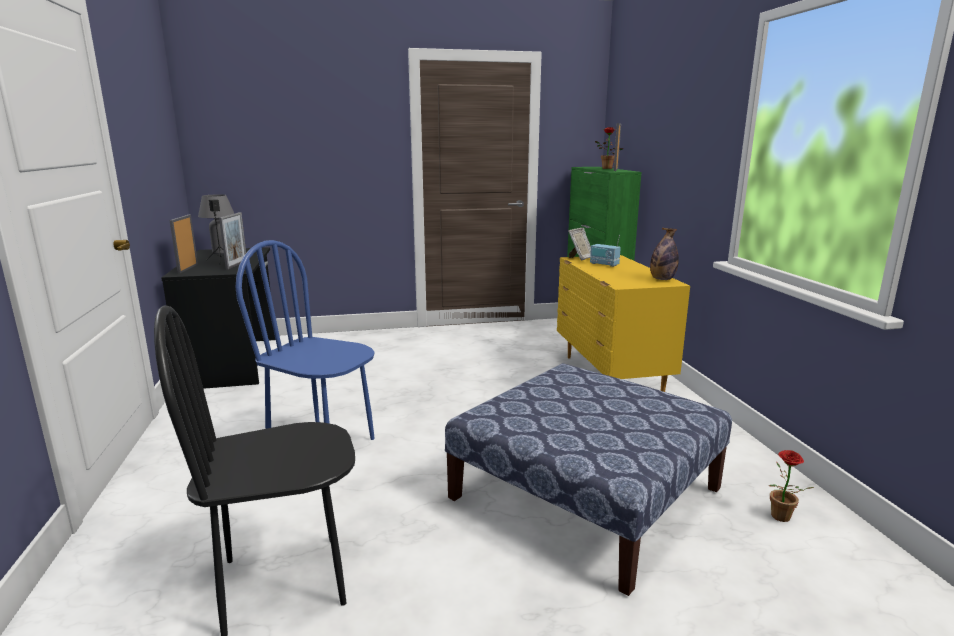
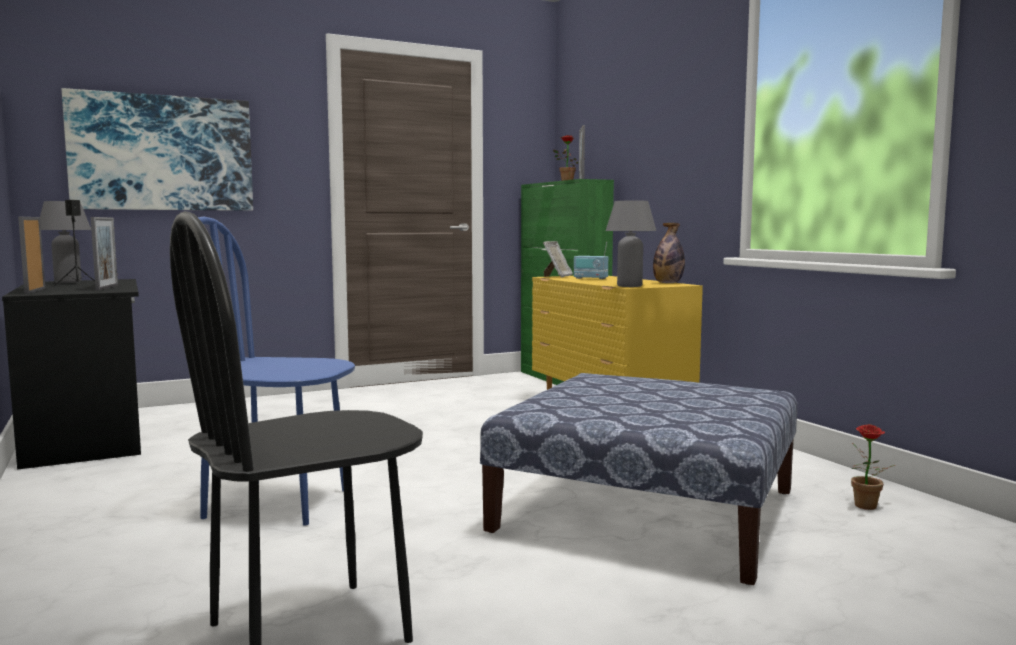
camera: 15 degrees left, 10 degrees down
none -> picture [62,88,253,211]
none -> grey table lamp [606,201,656,287]

